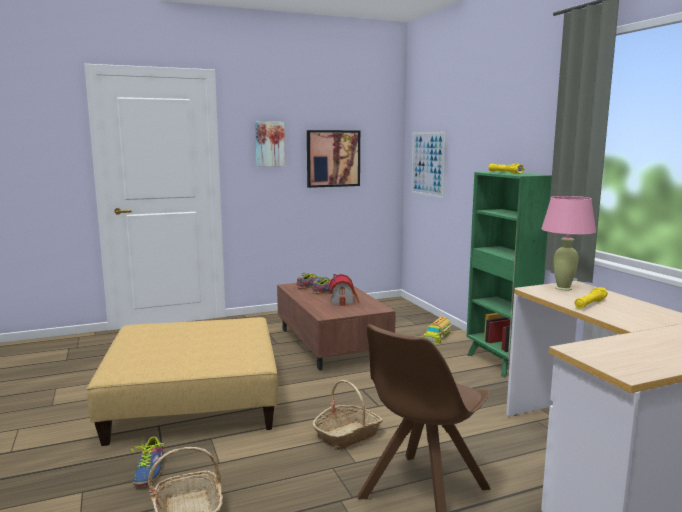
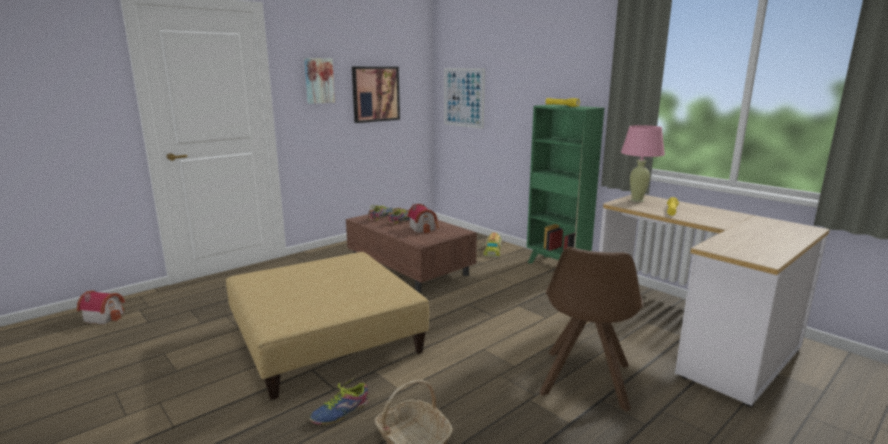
camera: 20 degrees left, 5 degrees up
shoe [131,436,165,486] -> shoe turned 75 degrees clockwise [309,378,369,425]
basket [313,380,383,450] -> none
none -> toy house [77,290,125,324]

